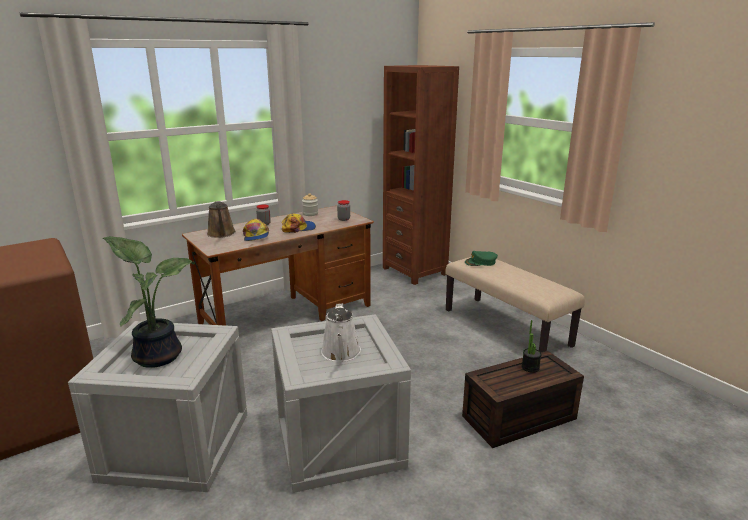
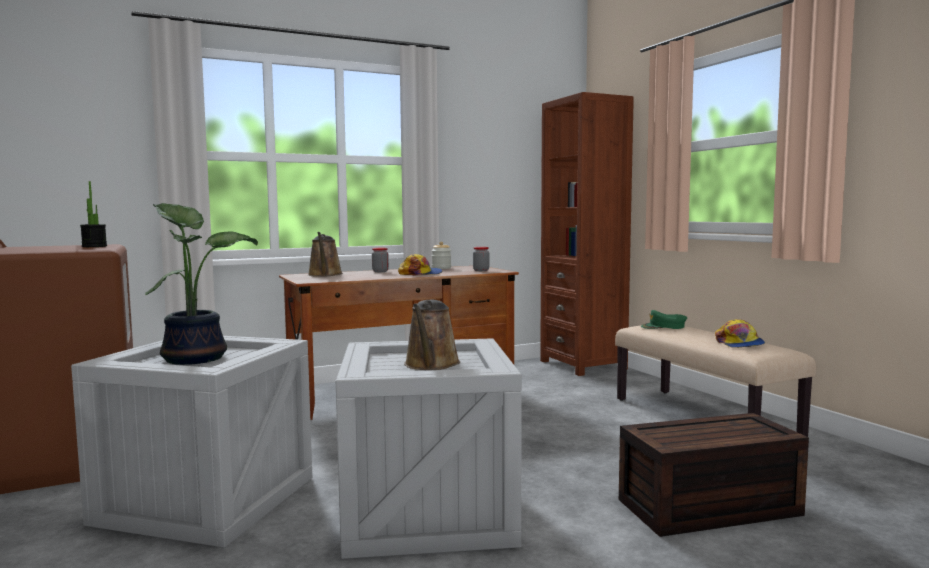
camera: 10 degrees right, 15 degrees down
cap [243,219,269,241] -> cap moved to [715,319,765,348]
white watering can [321,303,361,362] -> brown watering can [404,300,460,370]
potted plant [522,320,541,373] -> potted plant moved to [80,181,107,247]

